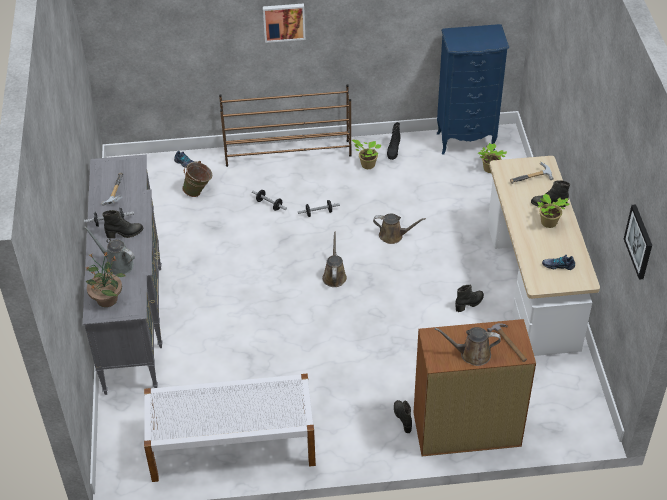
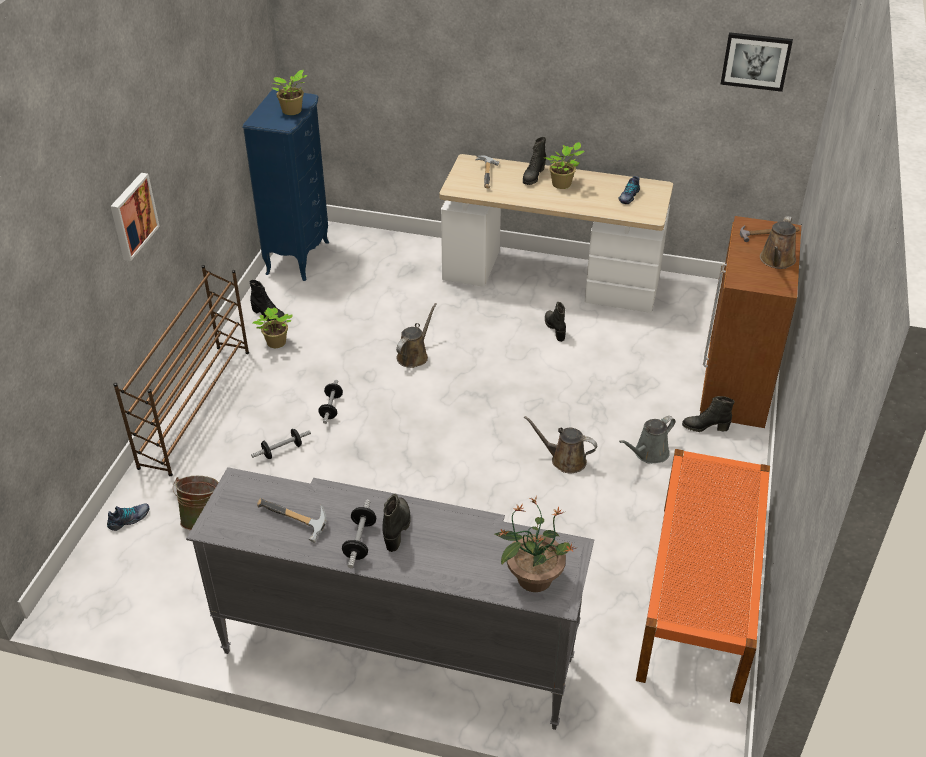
camera: 70 degrees left, 5 degrees down
grey watering can [84,226,135,275] -> grey watering can moved to [619,416,675,464]
white bench [144,374,316,482] -> orange bench [636,449,770,704]
brown watering can [322,232,347,287] -> brown watering can moved to [524,416,597,473]
potted plant [478,143,507,173] -> potted plant moved to [272,70,307,115]

